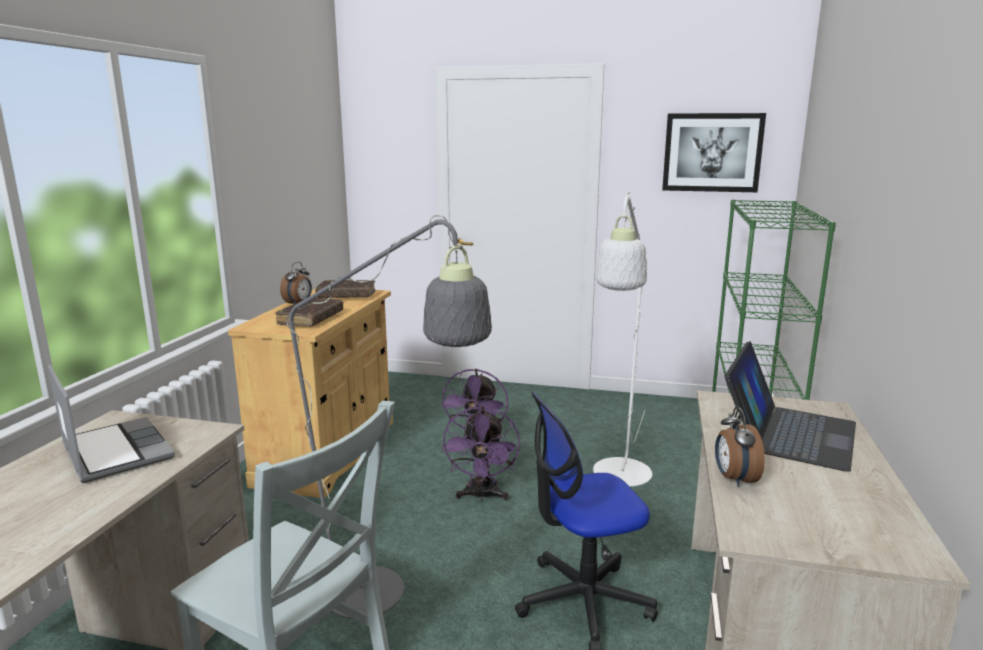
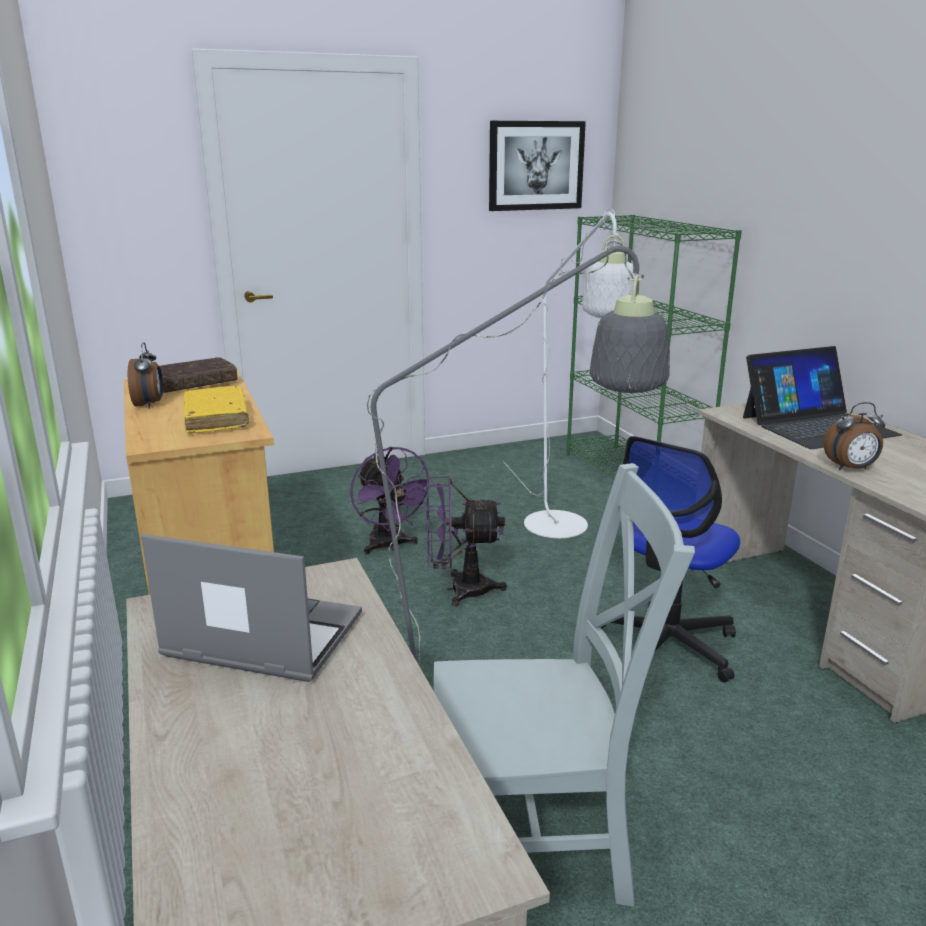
camera: 35 degrees left, 5 degrees up
brown book [275,298,343,327] -> yellow book [184,386,249,434]
purple fan [442,406,520,501] -> purple fan turned 120 degrees clockwise [426,476,507,606]
alarm clock [715,407,765,487] -> alarm clock turned 60 degrees counterclockwise [824,402,885,470]
laptop [725,341,856,471] -> laptop turned 75 degrees clockwise [743,346,902,449]

